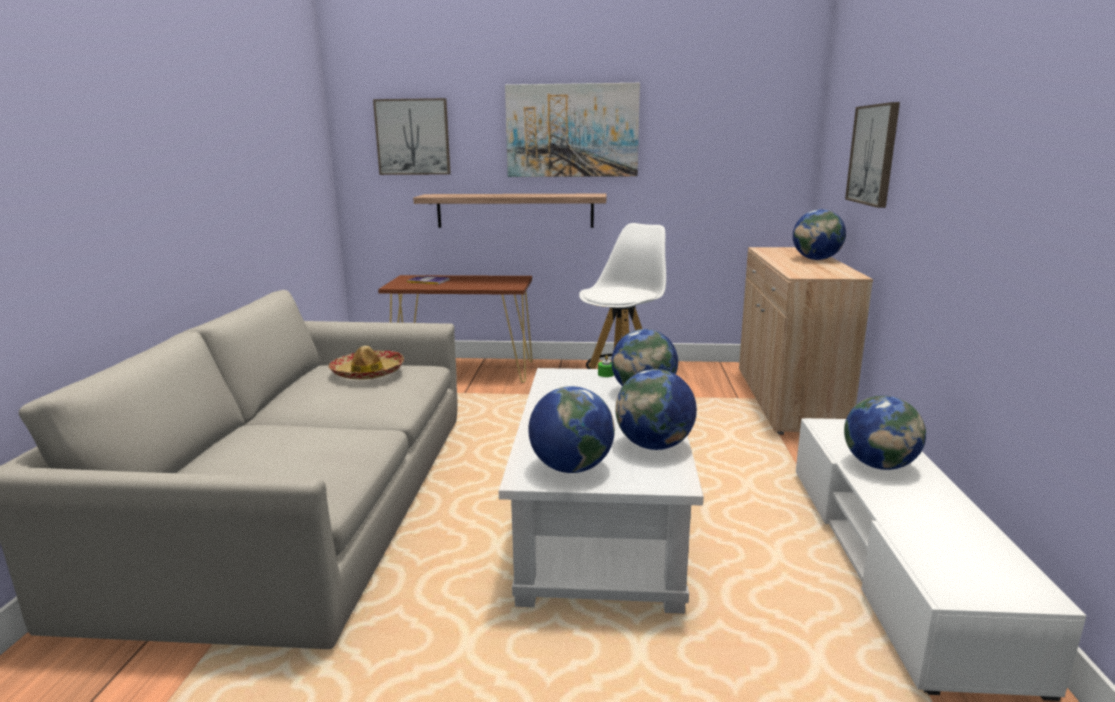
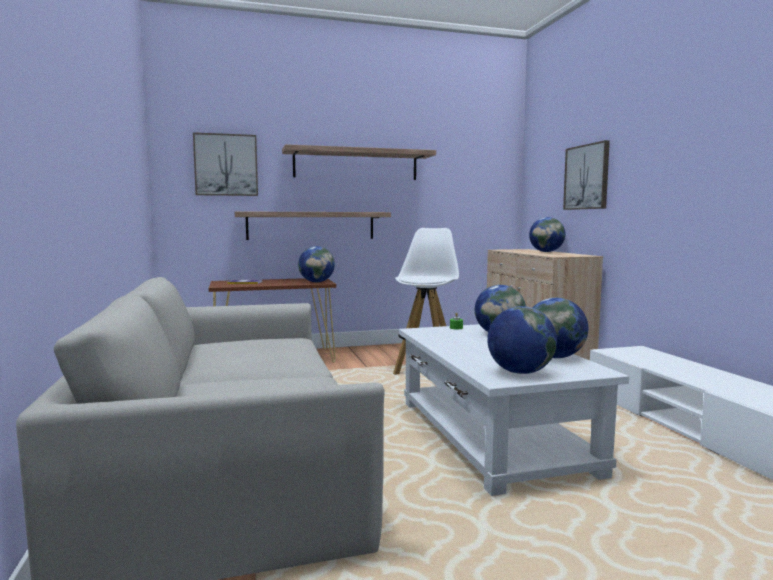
camera: 20 degrees left, 10 degrees down
hat [329,346,404,379] -> none
picture [505,83,640,177] -> shelf [282,144,436,180]
globe [844,395,926,470] -> globe moved to [298,246,335,282]

